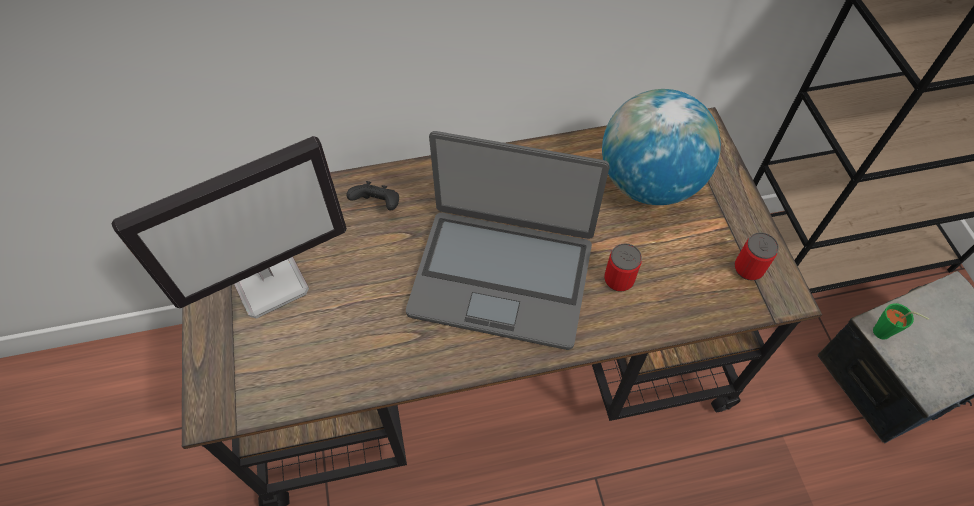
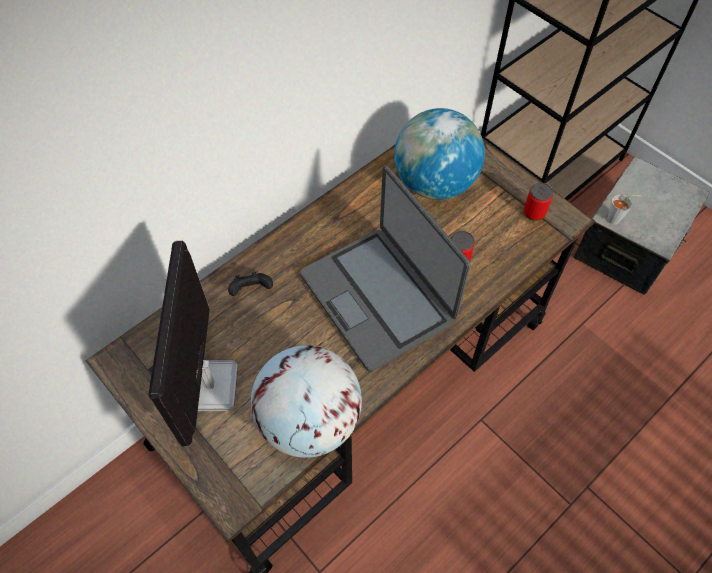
camera: 30 degrees left, 0 degrees up
monitor [111,136,347,319] -> monitor turned 150 degrees clockwise [148,241,238,446]
laptop [406,131,610,350] -> laptop turned 75 degrees clockwise [300,166,471,372]
green cup [873,303,929,340] -> grey cup [607,194,642,225]
none -> globe [251,345,362,458]

